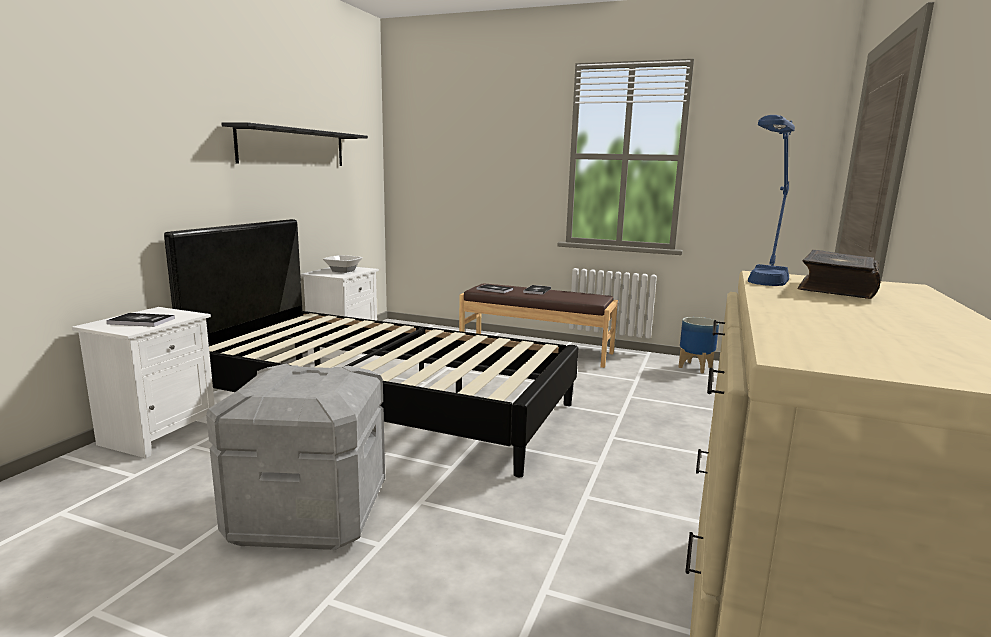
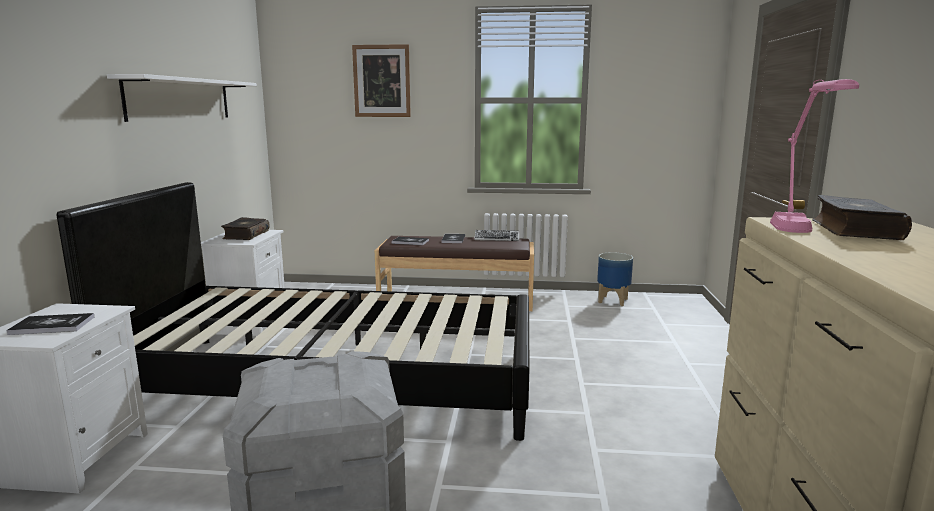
camera: 15 degrees left, 0 degrees up
black shelf [221,122,368,166] -> white shelf [107,74,257,122]
bowl [323,255,363,273] -> book [221,217,270,240]
blue table lamp [748,115,795,286] -> pink table lamp [770,79,859,233]
none -> picture [352,44,411,117]
none -> keyboard [474,230,519,241]

